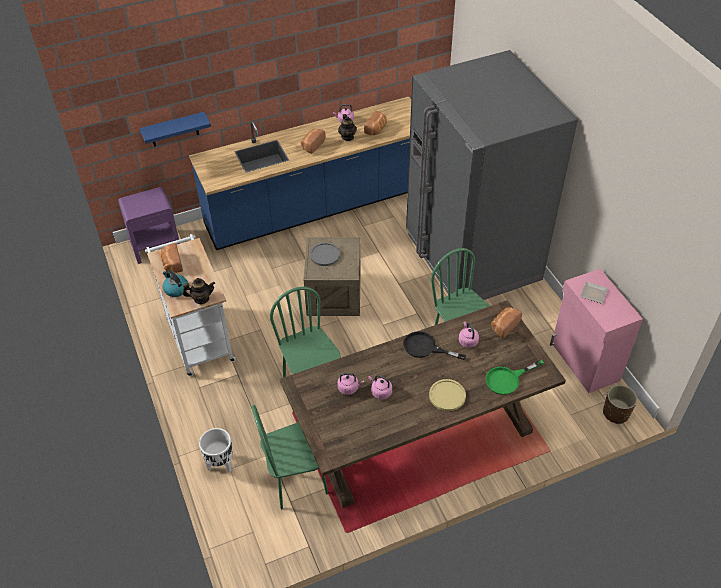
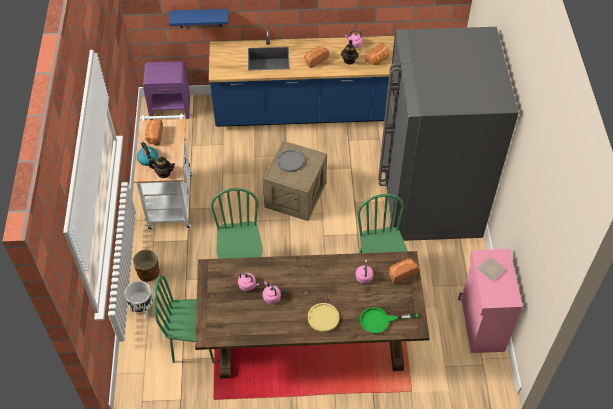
camera: 20 degrees right, 5 degrees up
black frying pan [403,331,466,360] -> none
brown planter [603,385,637,424] -> brown planter moved to [133,249,159,282]

